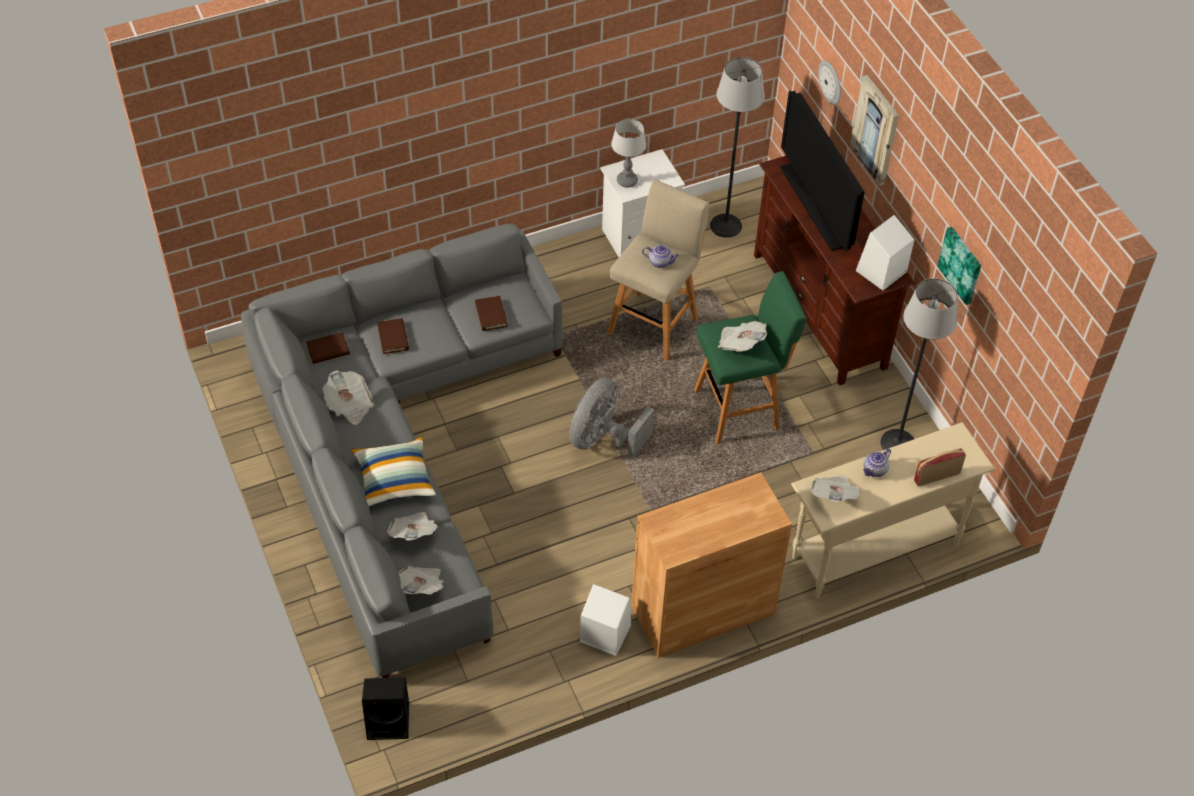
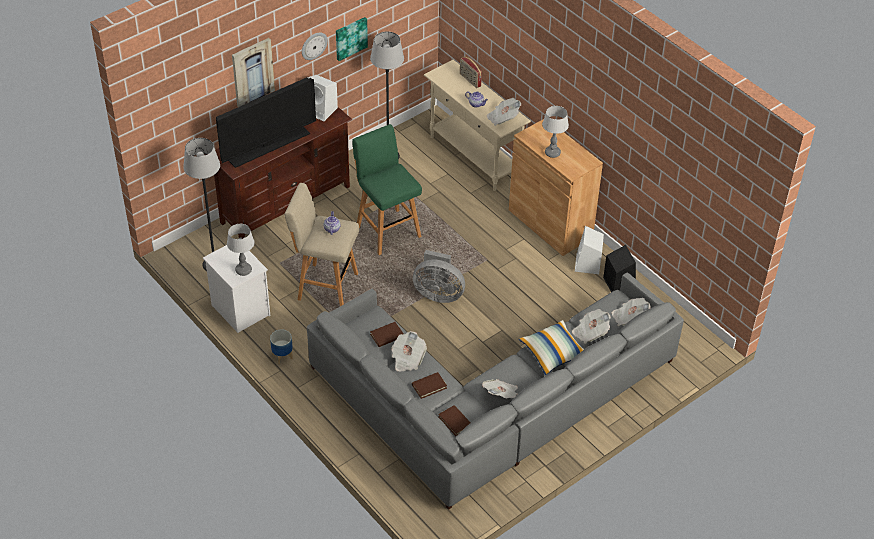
camera: 105 degrees left, 5 degrees down
black speaker [362,677,409,740] -> black speaker moved to [603,245,636,292]
newspaper [718,321,767,352] -> newspaper moved to [391,331,427,371]
wall clock [818,61,841,105] -> wall clock moved to [302,32,328,60]
none -> planter [270,330,293,364]
none -> table lamp [542,106,569,158]

